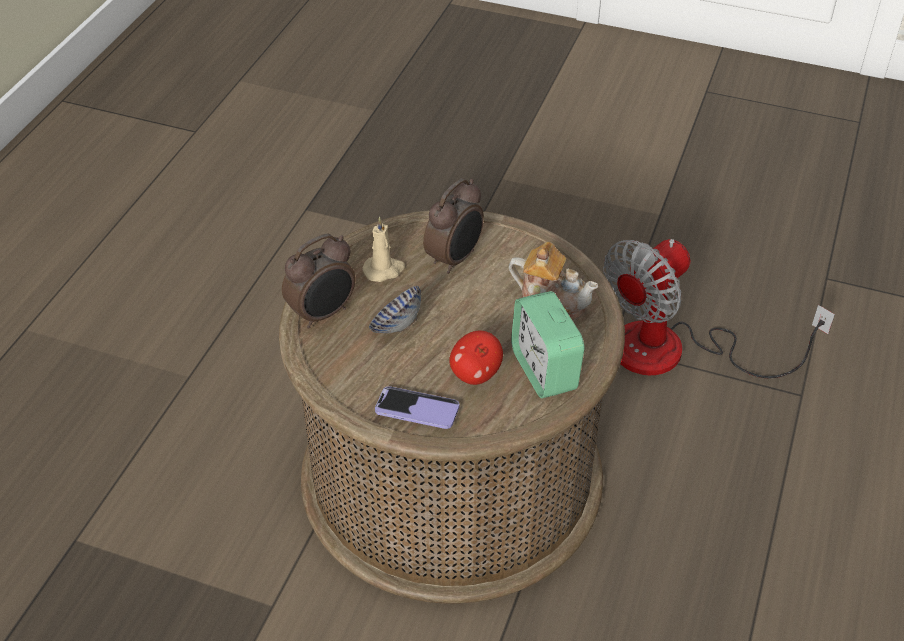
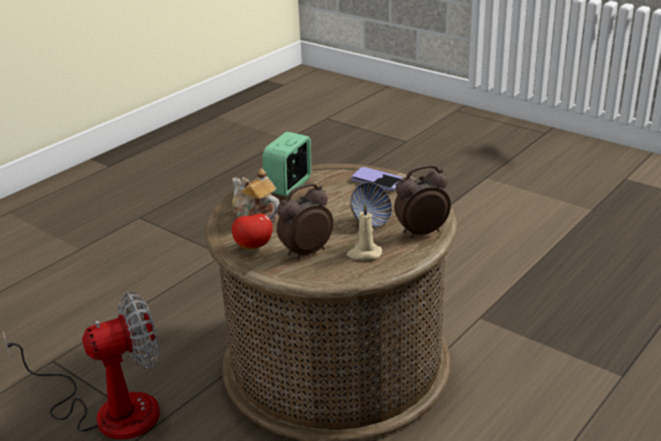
camera: 160 degrees left, 15 degrees down
apple [449,331,503,385] -> apple moved to [232,208,273,249]
alarm clock [511,291,584,398] -> alarm clock turned 150 degrees counterclockwise [262,132,311,196]

